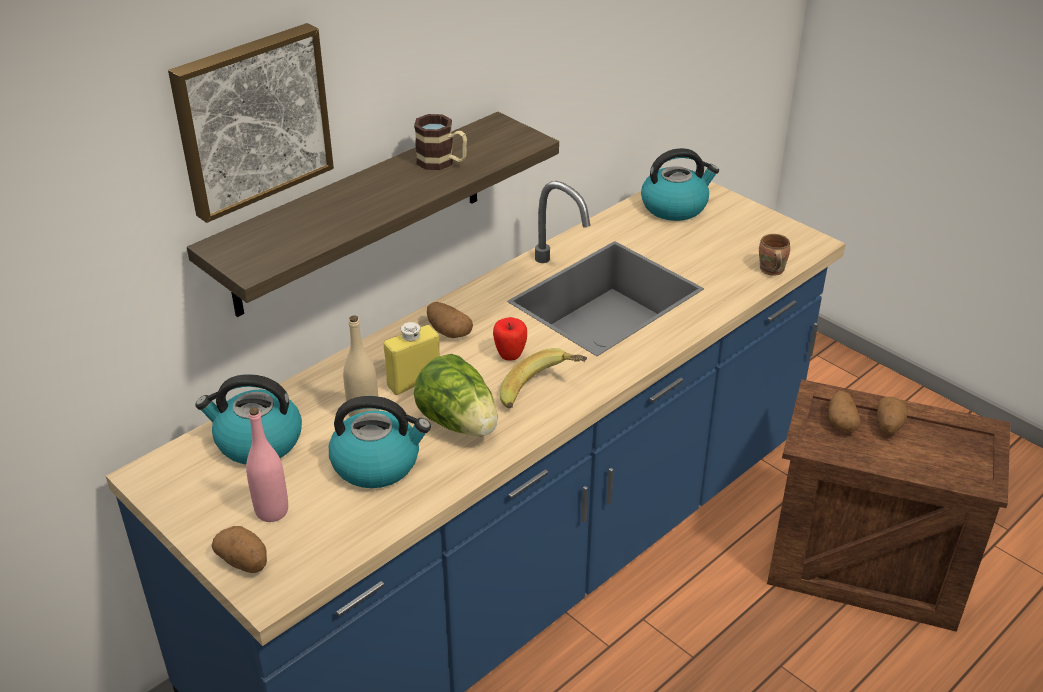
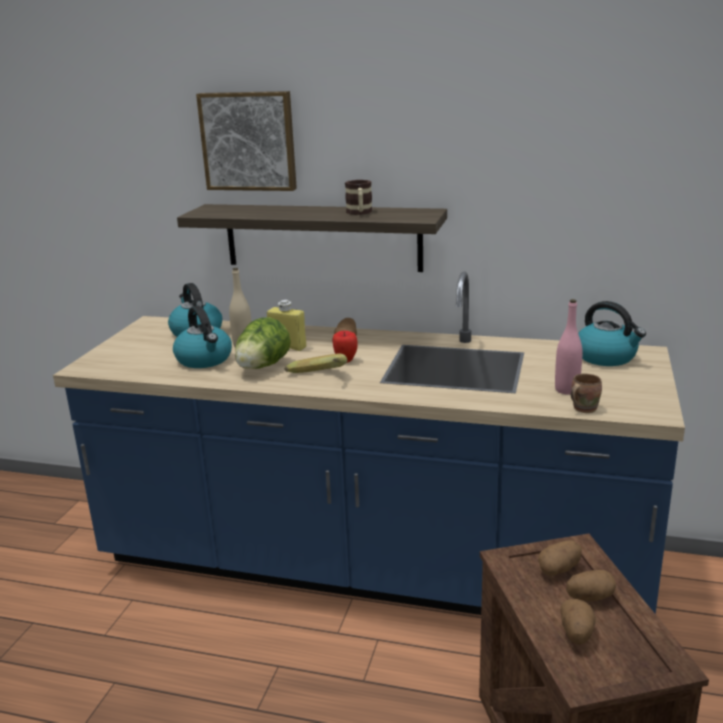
camera: 60 degrees right, 15 degrees down
potato [212,526,267,573] -> potato moved to [560,599,595,645]
pink bottle [246,408,288,522] -> pink bottle moved to [555,299,583,395]

